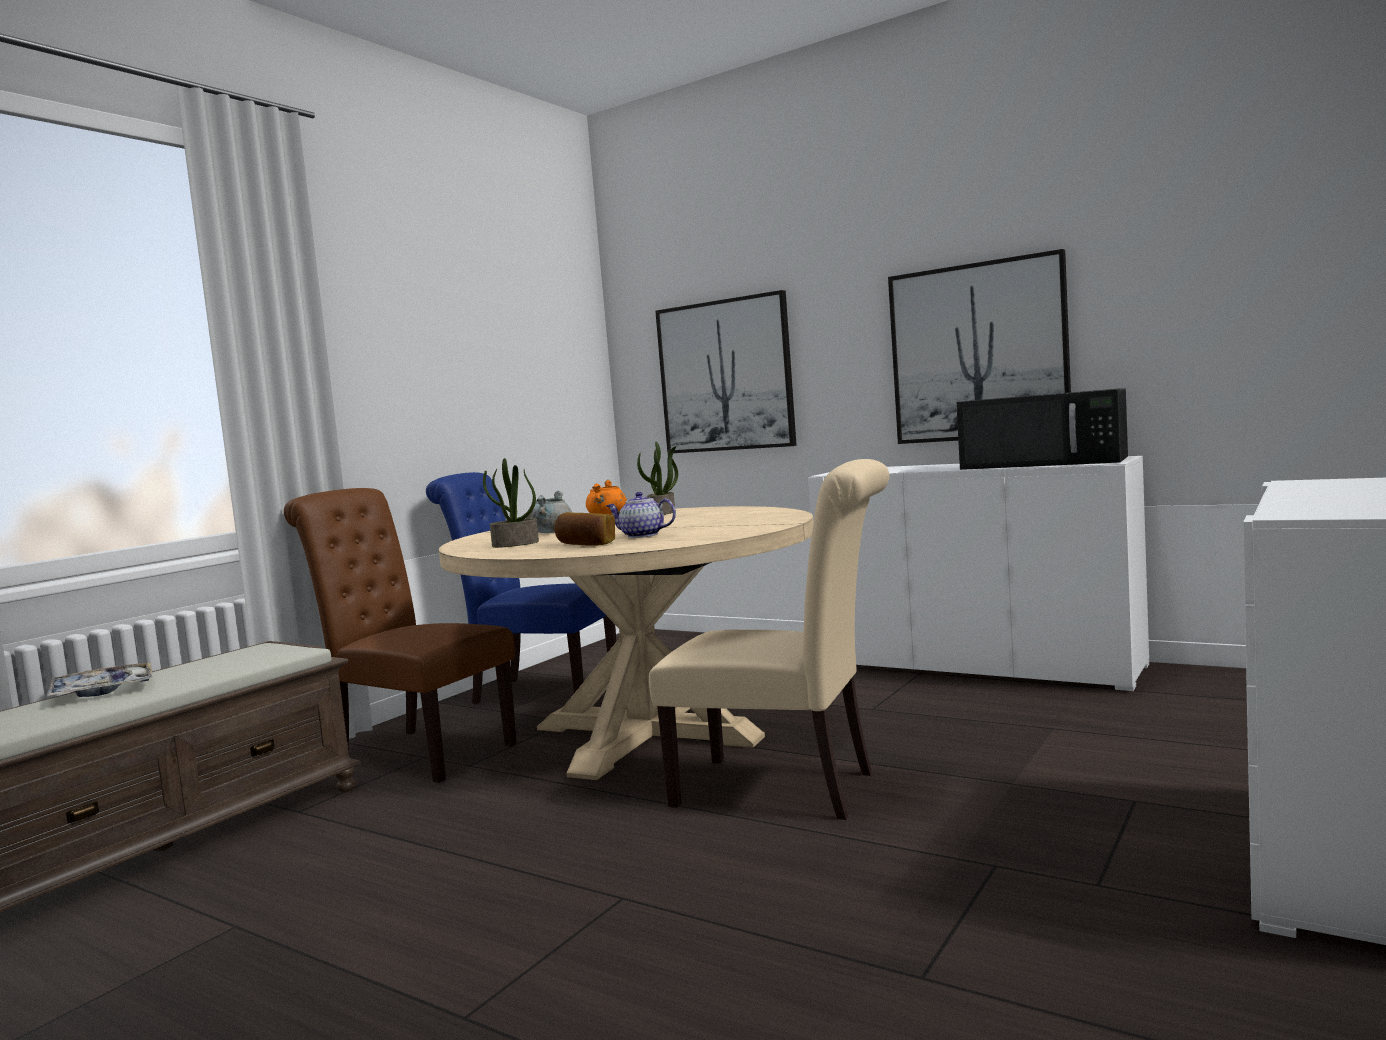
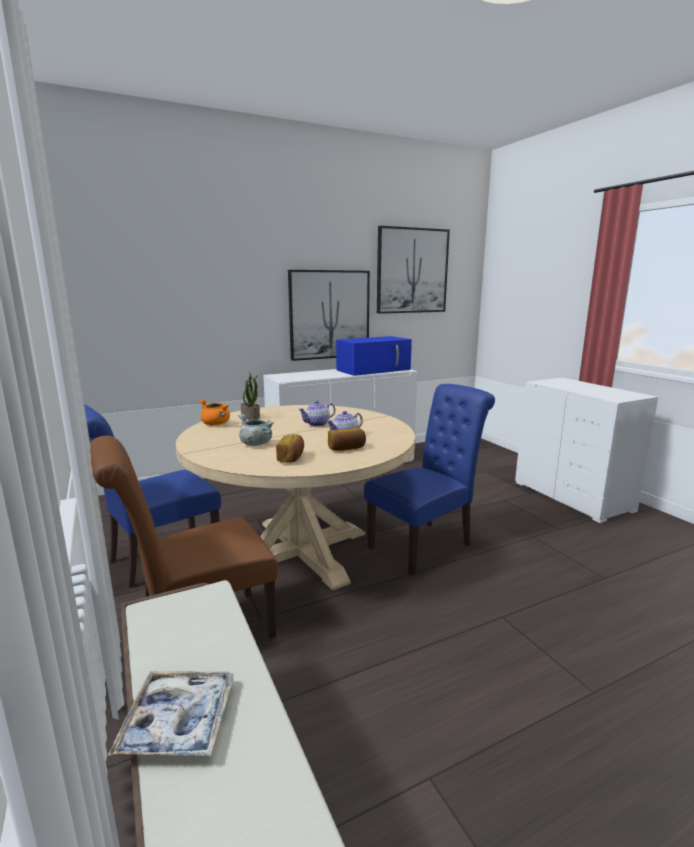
camera: 60 degrees left, 10 degrees up
potted plant [483,458,539,548] -> bread [276,434,304,463]
beige chair [649,459,889,820] -> blue chair [364,384,495,576]
picture [655,290,797,454] -> picture moved to [377,226,450,314]
black microwave [956,388,1128,470] -> blue microwave [336,336,412,376]
none -> teapot [298,400,335,426]

